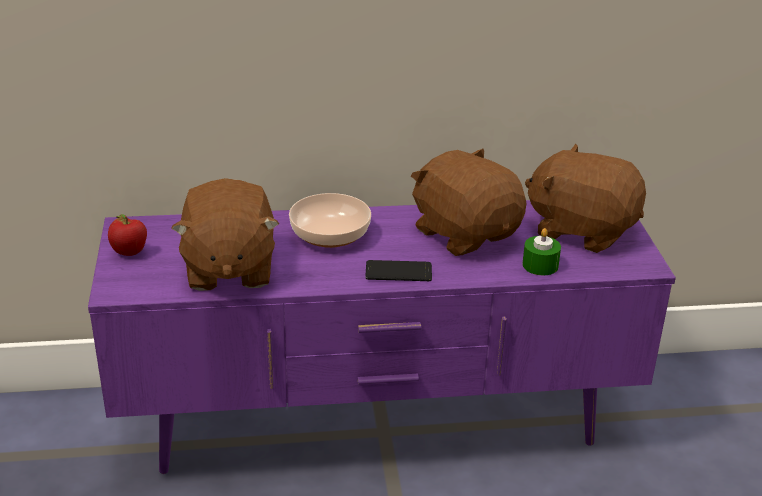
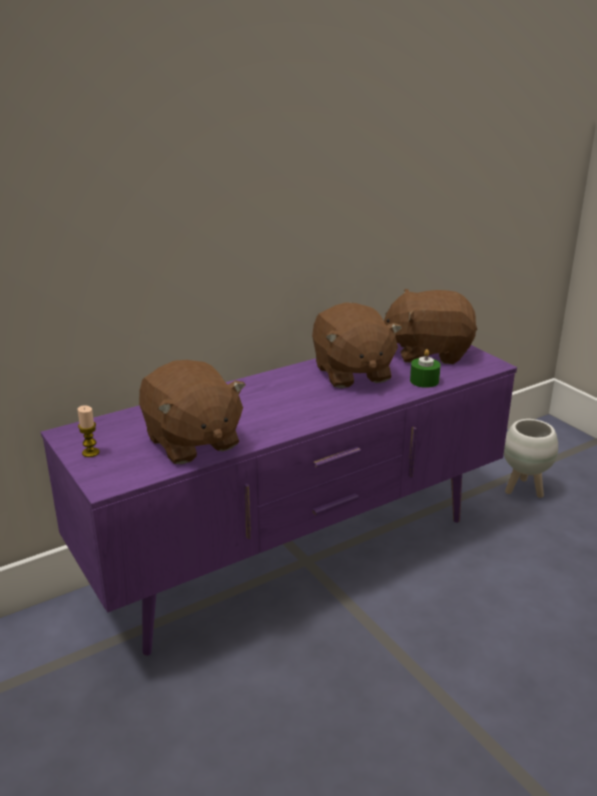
camera: 25 degrees left, 5 degrees down
apple [108,214,147,256] -> candle [77,406,100,457]
bowl [289,193,371,248] -> none
phone [365,260,432,281] -> none
brown plush toy [411,149,527,256] -> brown plush toy turned 135 degrees counterclockwise [312,302,402,388]
none -> white planter [504,419,558,498]

